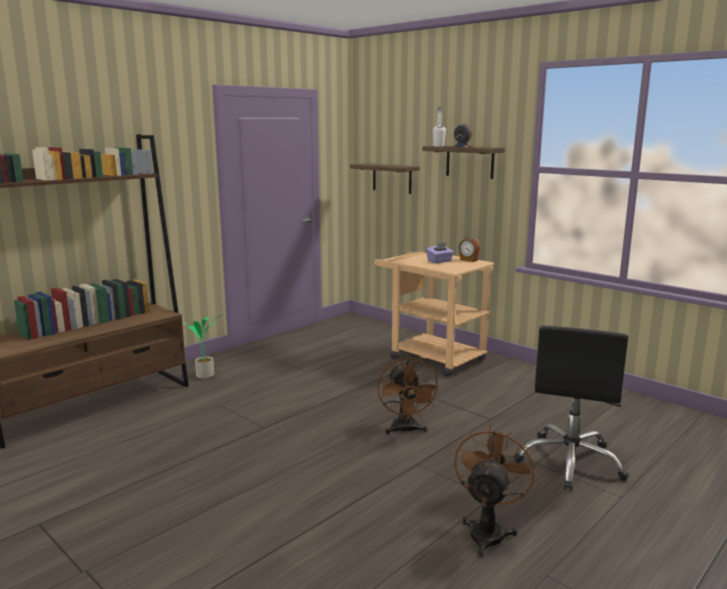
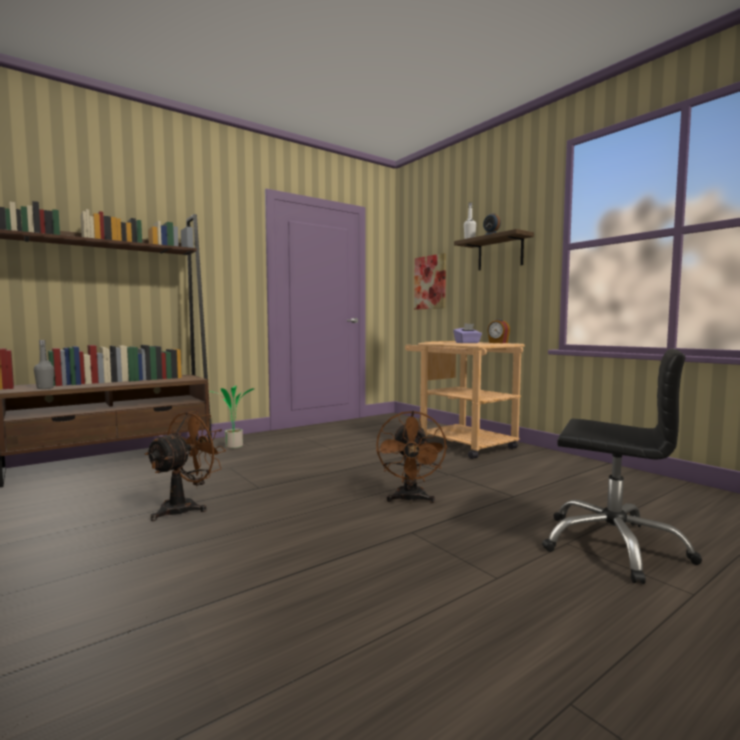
camera: 10 degrees right, 10 degrees down
shelf [350,163,420,194] -> picture [414,253,446,310]
brown fan [454,424,536,557] -> brown fan moved to [145,411,226,521]
black office chair [514,326,629,491] -> black office chair turned 90 degrees counterclockwise [542,349,702,584]
none -> grey bottle [34,340,54,389]

